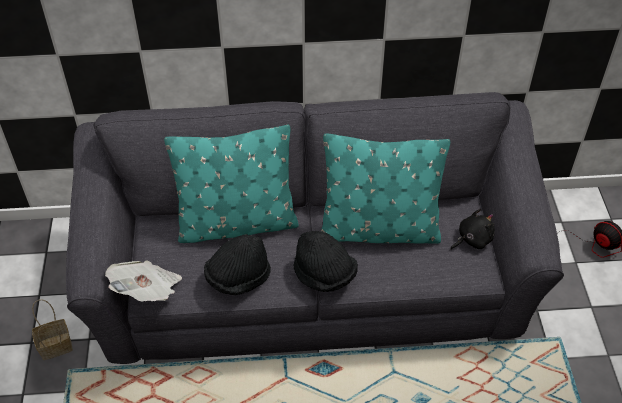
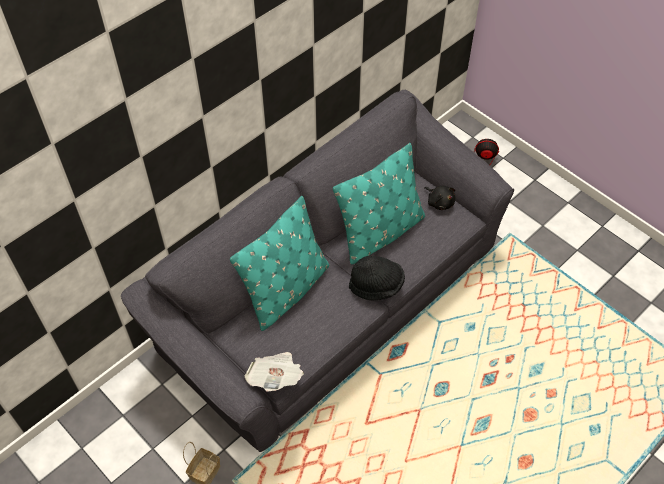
camera: 40 degrees left, 5 degrees up
black hat [204,234,271,295] -> none
black plush toy [450,209,495,250] -> black plush toy turned 120 degrees clockwise [424,186,456,210]

